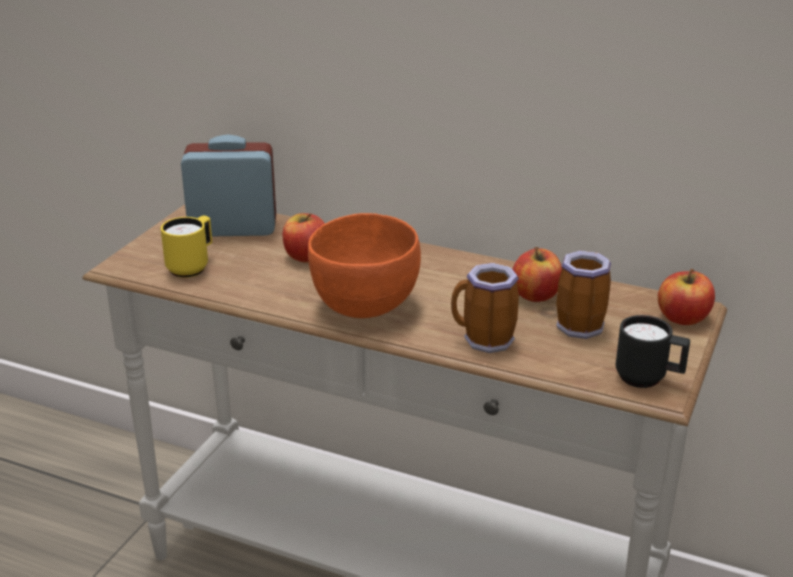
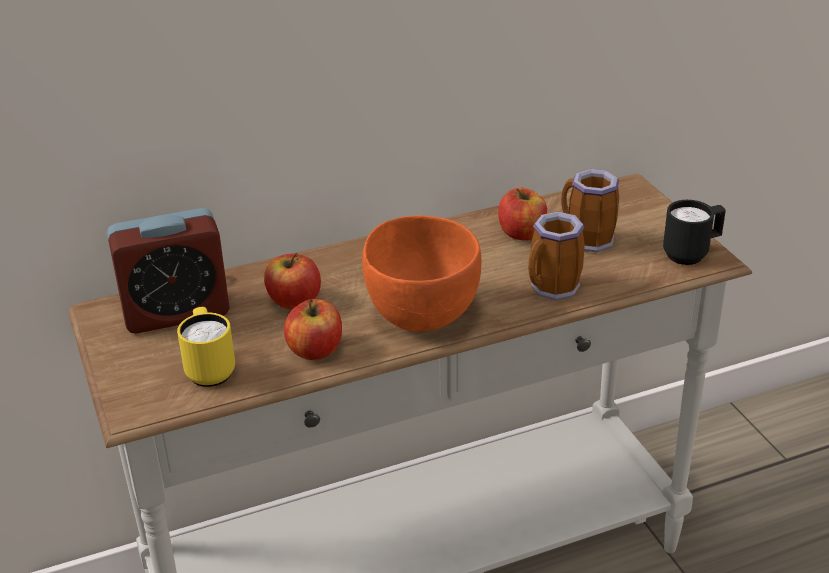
camera: 45 degrees left, 5 degrees up
alarm clock [181,135,276,236] -> alarm clock turned 150 degrees counterclockwise [107,208,230,334]
apple [658,269,715,325] -> apple moved to [284,299,342,360]

